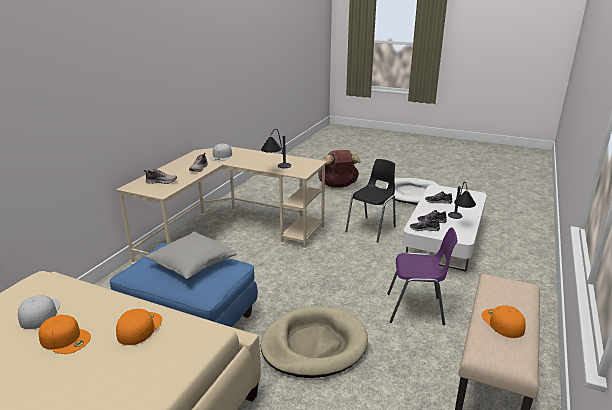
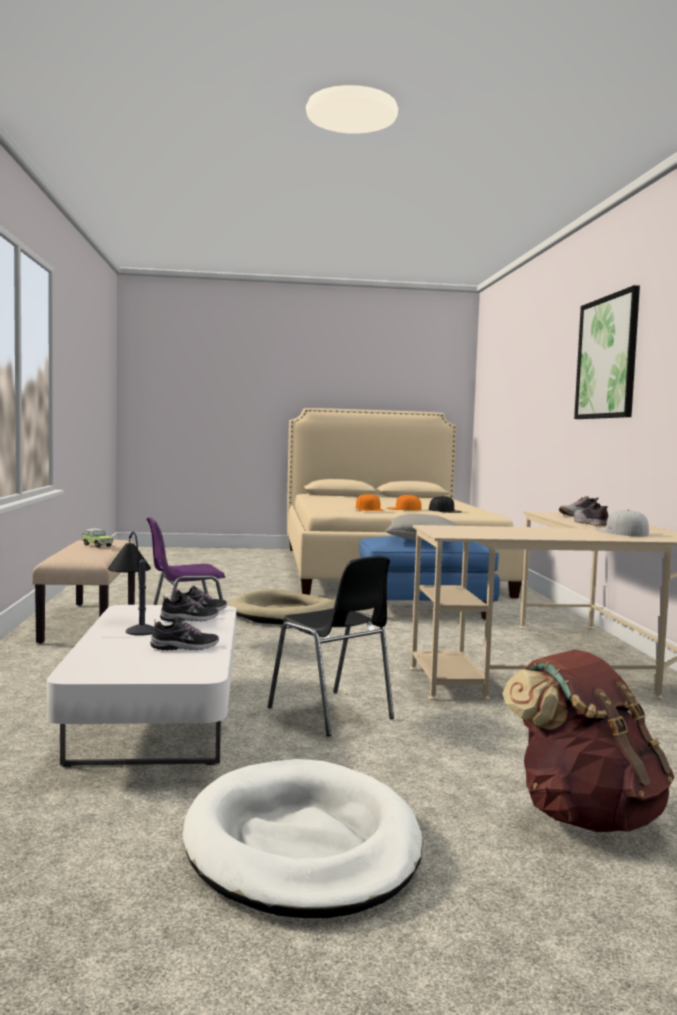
camera: 150 degrees right, 20 degrees down
white cap [18,295,60,329] -> black cap [429,496,462,513]
table lamp [261,129,291,168] -> none
black chair [345,159,396,243] -> black chair turned 45 degrees counterclockwise [268,556,394,736]
orange cap [481,305,526,338] -> toy car [81,528,113,548]
none -> picture [574,285,640,419]

